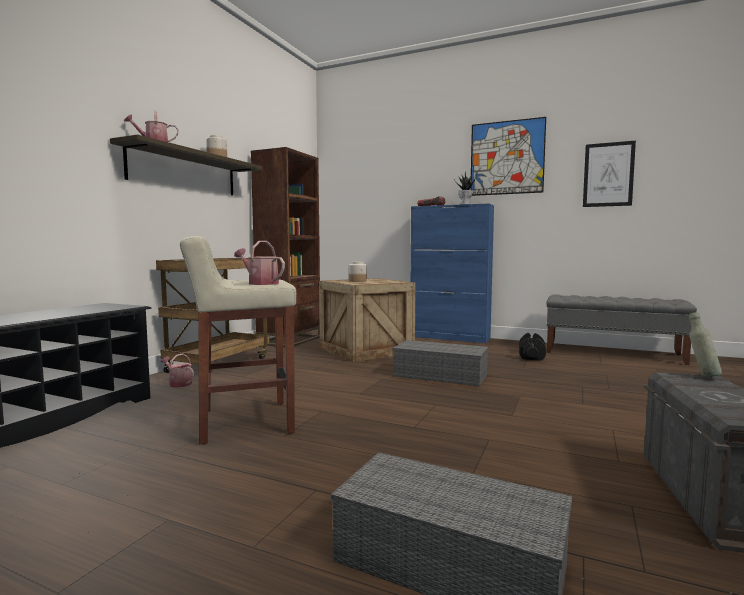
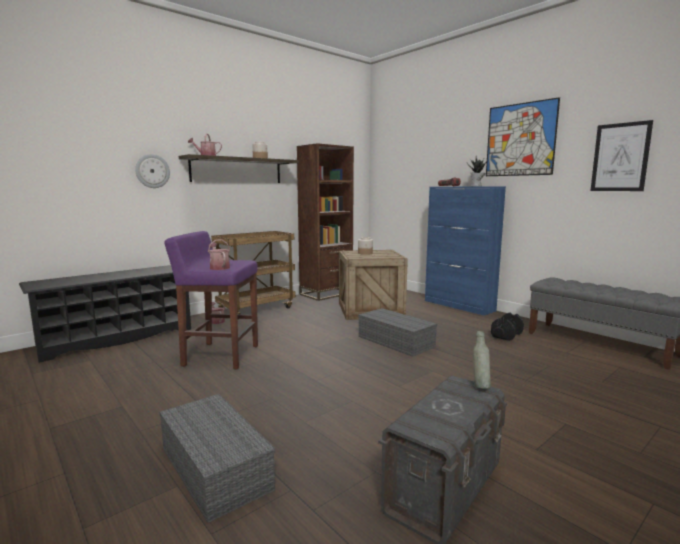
camera: 25 degrees right, 5 degrees up
beige stool [180,236,296,445] -> purple stool [164,231,258,370]
none -> wall clock [135,154,170,188]

